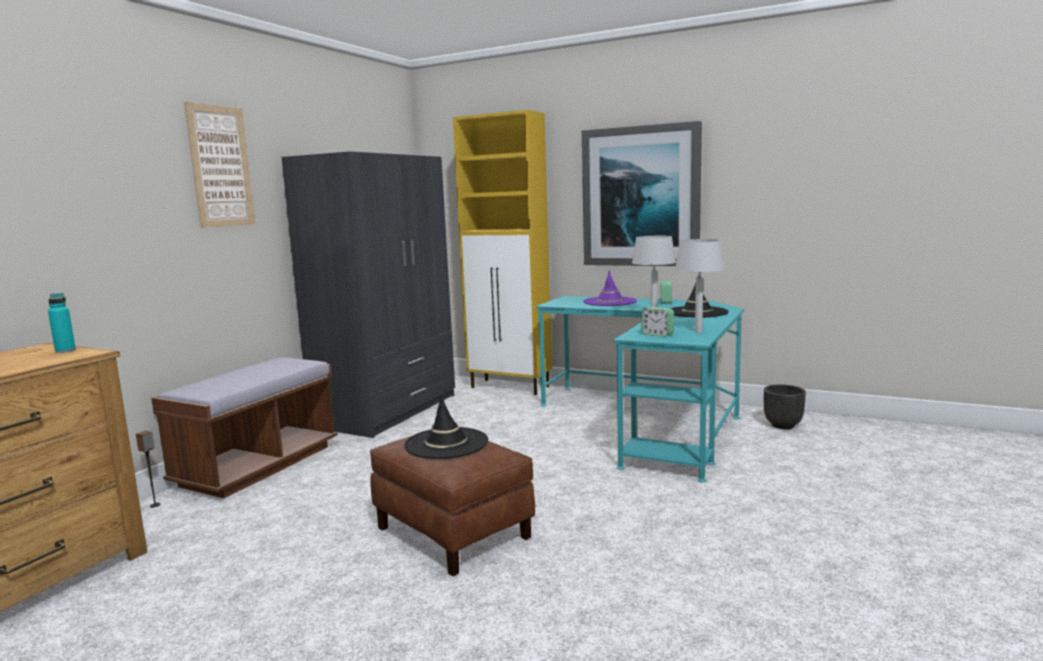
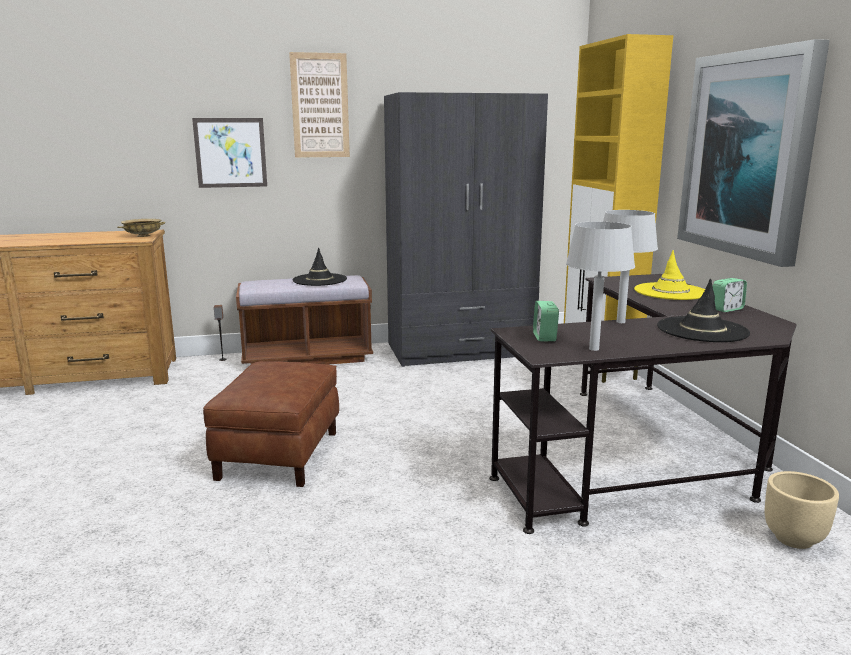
camera: 50 degrees right, 5 degrees up
turquoise bottle [48,293,76,353] -> beige bowl [117,219,165,237]
black hat [404,394,488,459] -> black hat moved to [292,247,347,286]
turquoise desk [536,296,744,482] -> black desk [489,274,797,534]
purple hat [583,270,637,306] -> yellow hat [634,250,705,300]
black planter [764,384,806,429] -> beige planter [765,471,839,549]
none -> picture [192,118,267,188]

